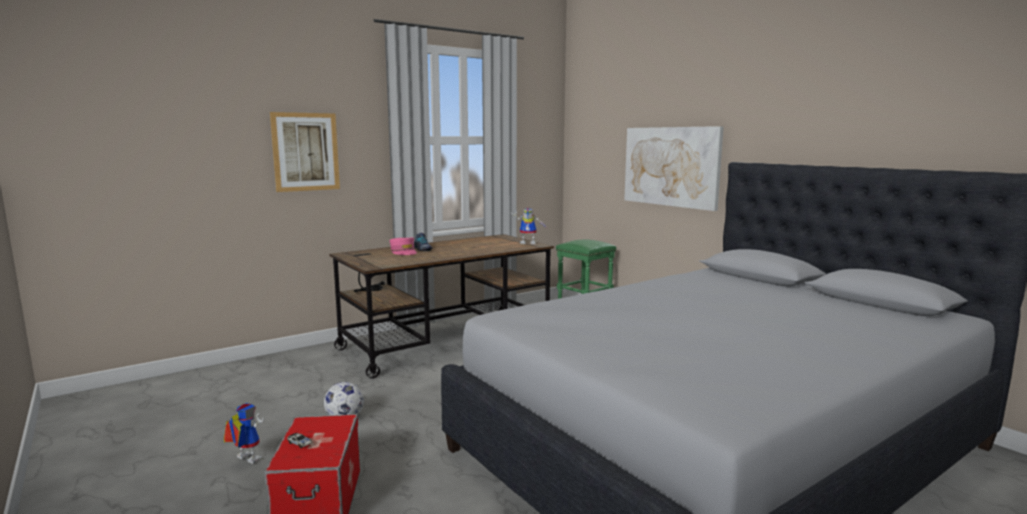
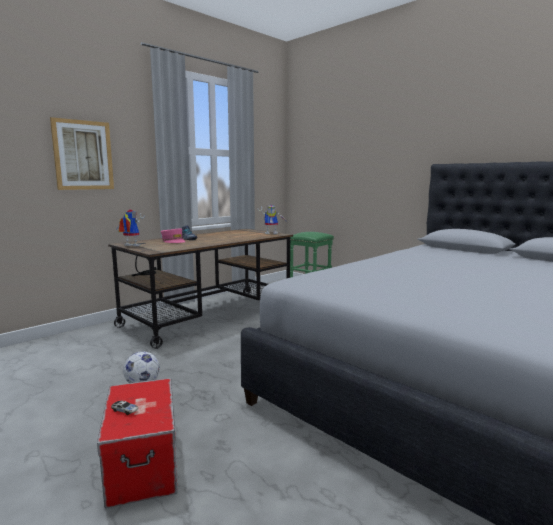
camera: 10 degrees left, 0 degrees up
toy robot [223,403,264,464] -> toy robot moved to [116,209,145,246]
picture [624,126,724,211] -> none

